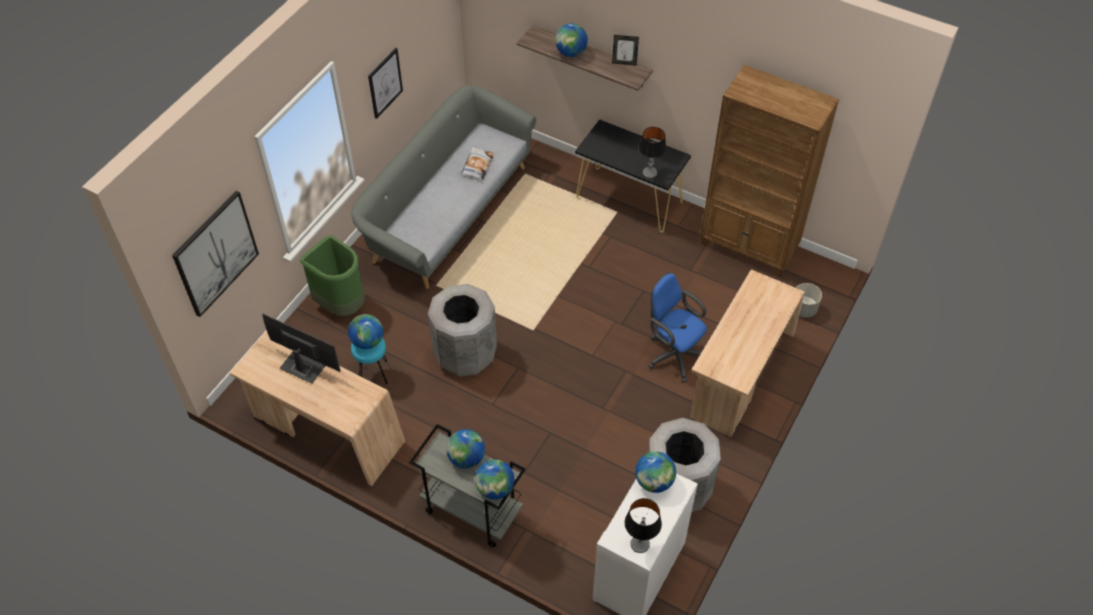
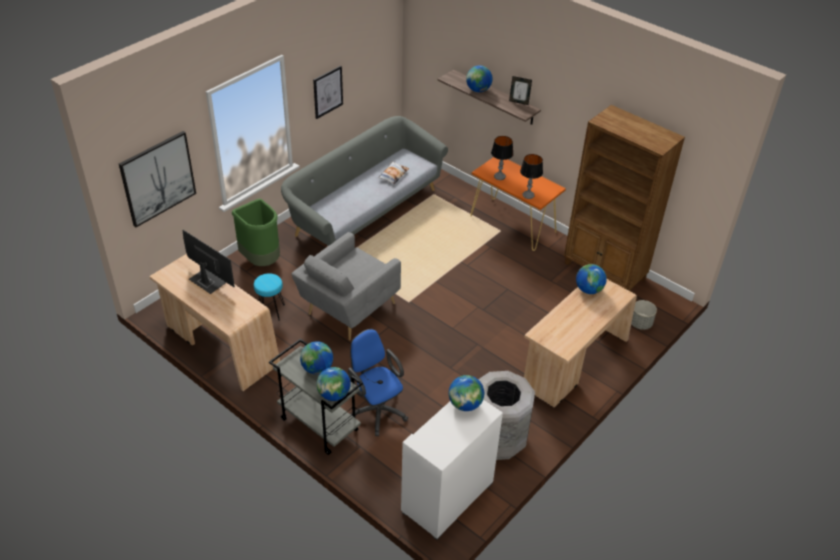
camera: 10 degrees right, 10 degrees down
globe [348,314,383,349] -> globe moved to [576,264,607,294]
grey trash can [428,284,497,377] -> grey armchair [291,232,401,341]
black console table [575,119,691,233] -> orange console table [470,157,566,251]
table lamp [625,498,662,553] -> table lamp moved to [491,136,513,180]
blue office chair [648,273,707,382] -> blue office chair moved to [348,329,408,436]

